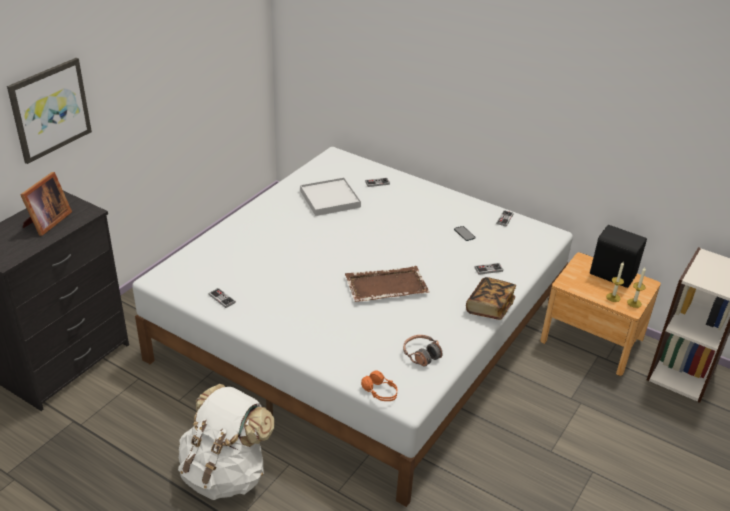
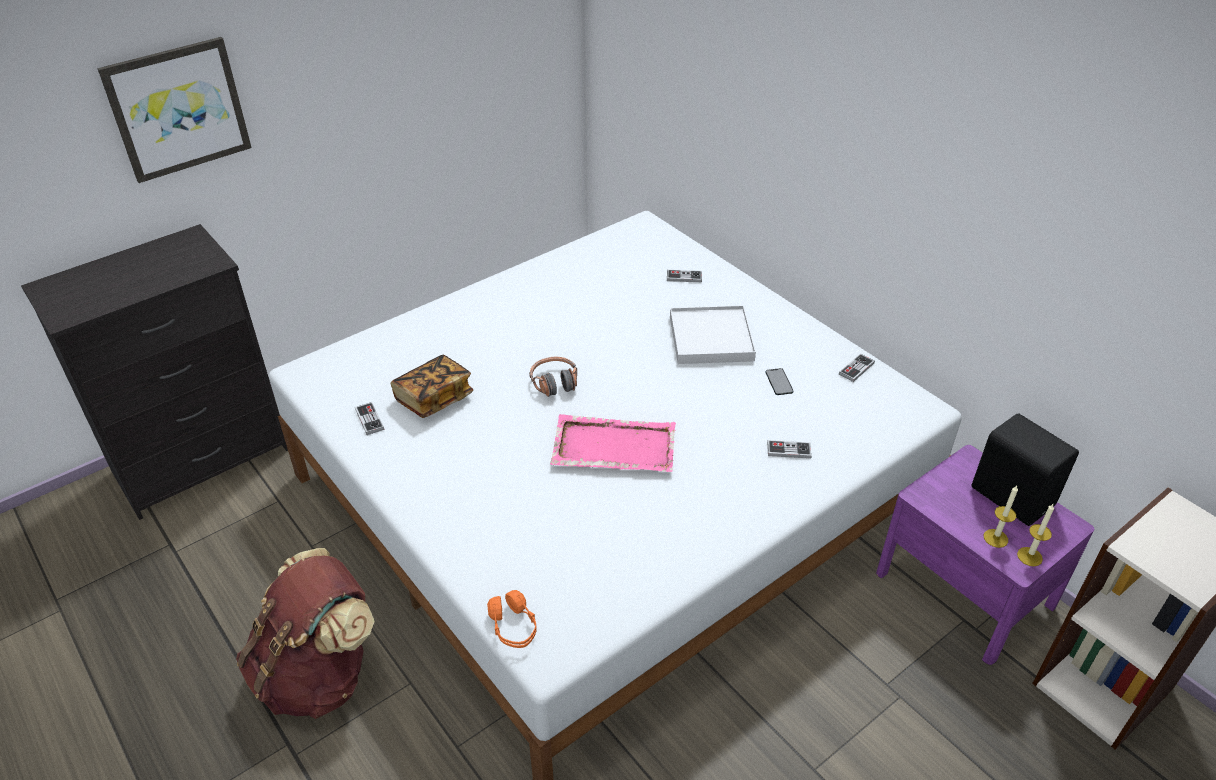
camera: 20 degrees right, 5 degrees up
picture frame [20,172,72,236] -> none
white backpack [178,384,275,500] -> brown backpack [236,548,375,719]
white tray [300,177,361,216] -> white tray moved to [670,305,756,364]
brown tray [345,266,430,302] -> pink tray [550,414,676,472]
headphones [403,335,442,366] -> headphones moved to [529,357,577,397]
book [466,277,516,320] -> book moved to [391,355,473,418]
brown nightstand [540,252,661,376] -> purple nightstand [876,445,1094,665]

